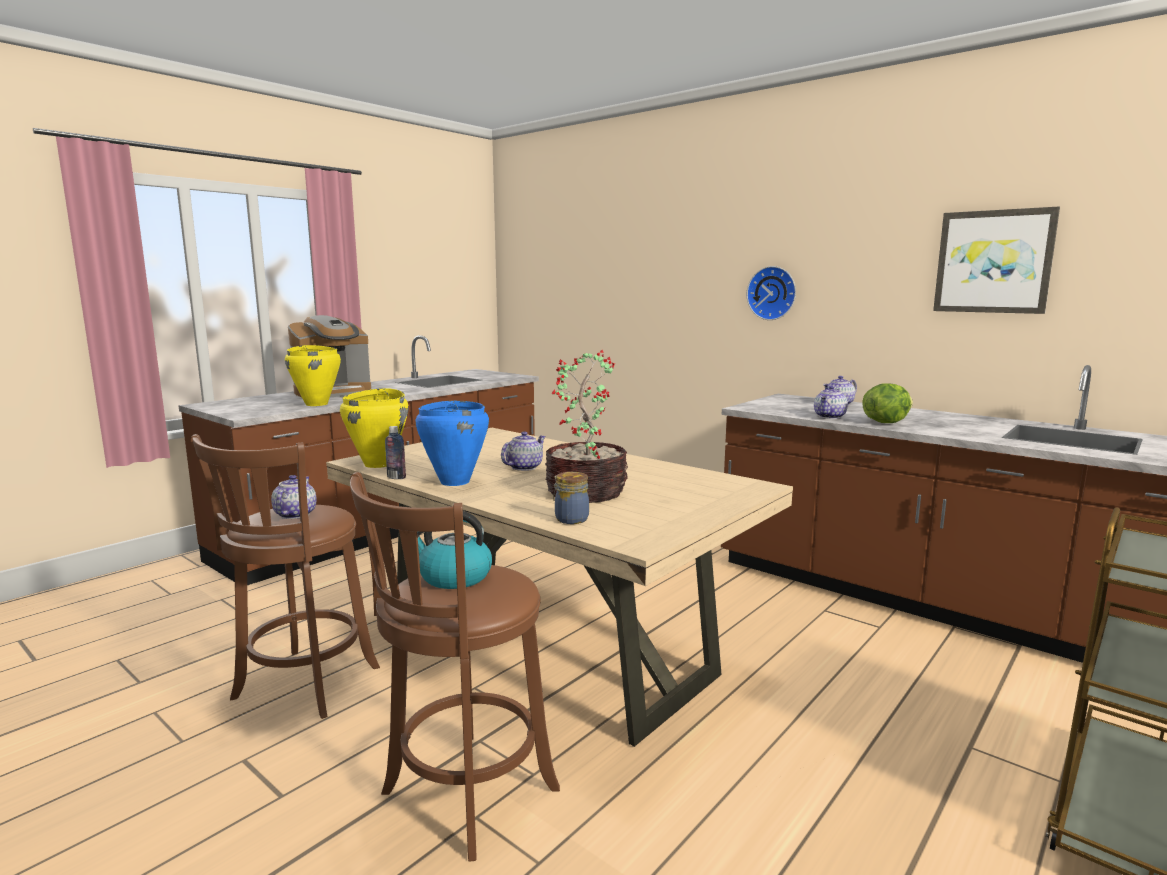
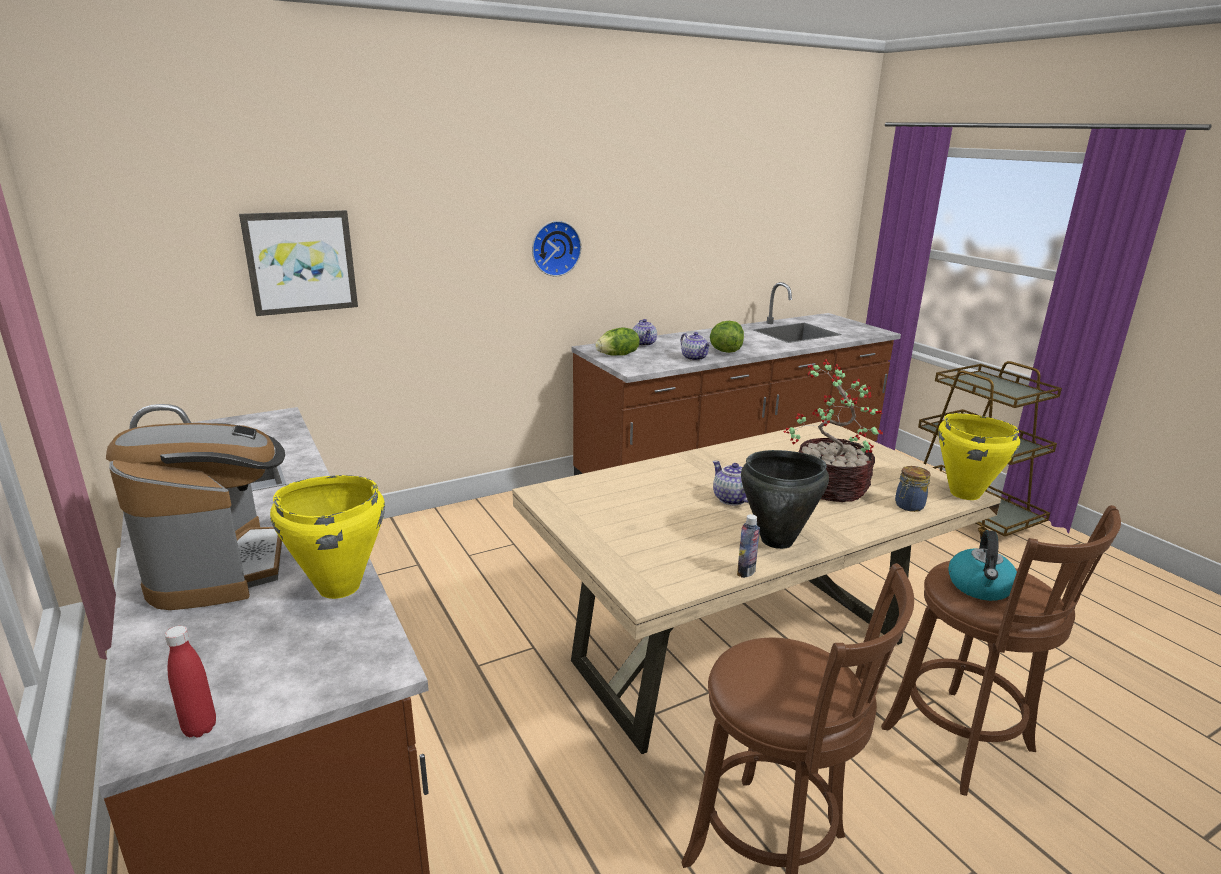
camera: 70 degrees left, 10 degrees up
teapot [271,475,317,519] -> none
yellow cooking pot [340,388,409,468] -> yellow cooking pot moved to [938,413,1020,500]
blue cooking pot [415,401,489,486] -> black cooking pot [741,450,829,549]
picture [933,207,1060,314] -> picture moved to [239,210,358,316]
none -> red bottle [165,626,216,738]
none -> lettuce [595,328,640,356]

